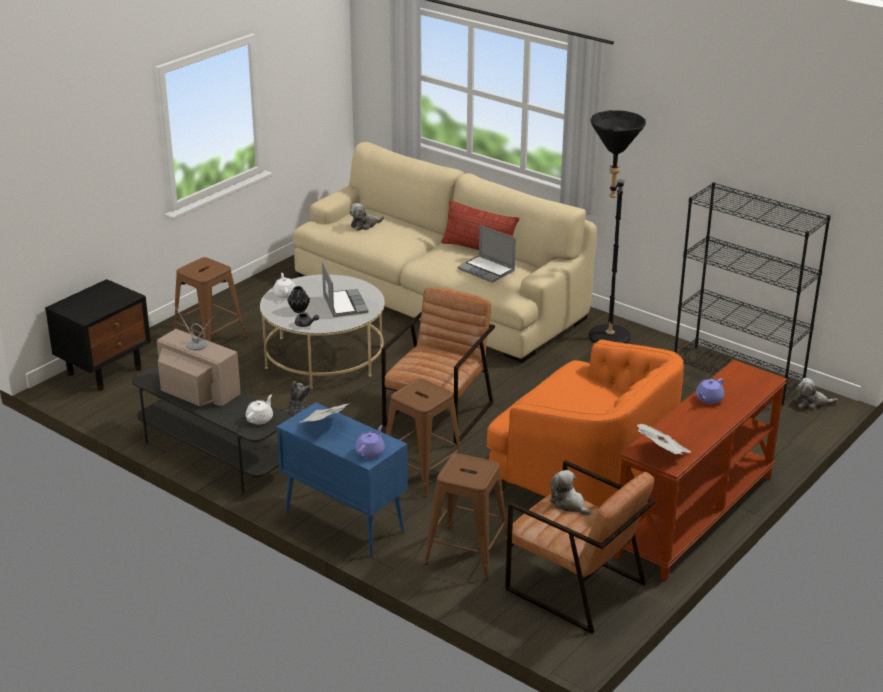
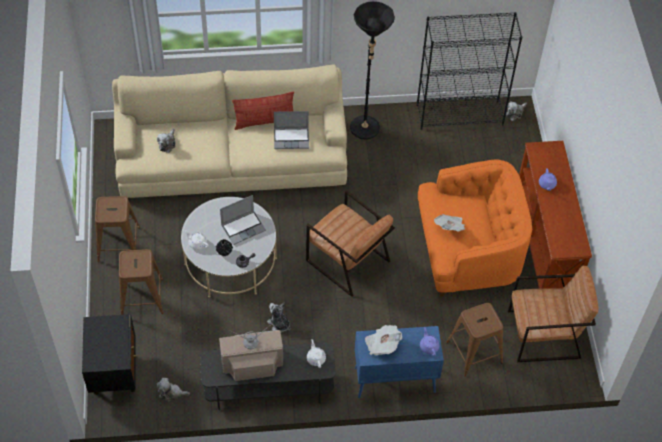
camera: 45 degrees left, 25 degrees up
laptop [322,262,369,317] -> laptop turned 120 degrees clockwise [220,195,266,245]
brown armchair [381,287,495,446] -> brown armchair turned 150 degrees clockwise [306,190,395,297]
brown stool [386,378,465,497] -> brown stool moved to [95,196,140,262]
plush toy [550,470,591,516] -> plush toy moved to [156,378,190,402]
newspaper [637,424,691,455] -> newspaper moved to [434,214,465,231]

